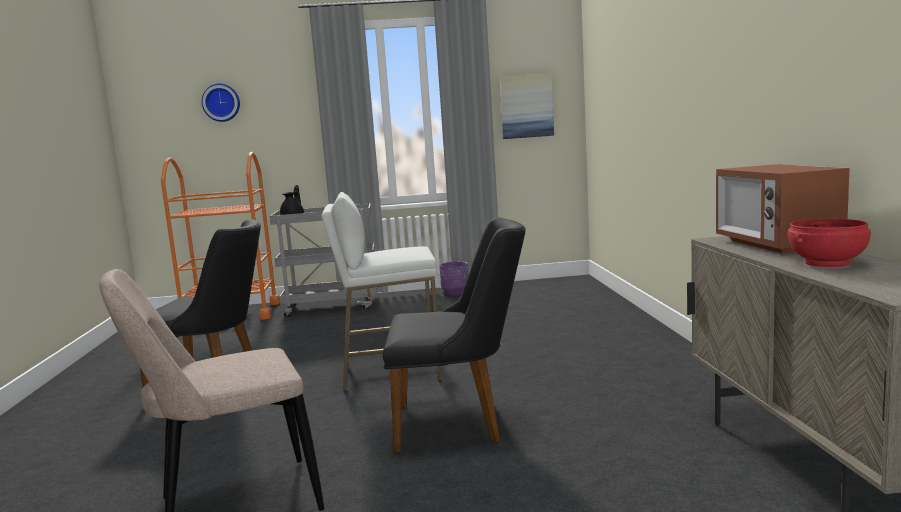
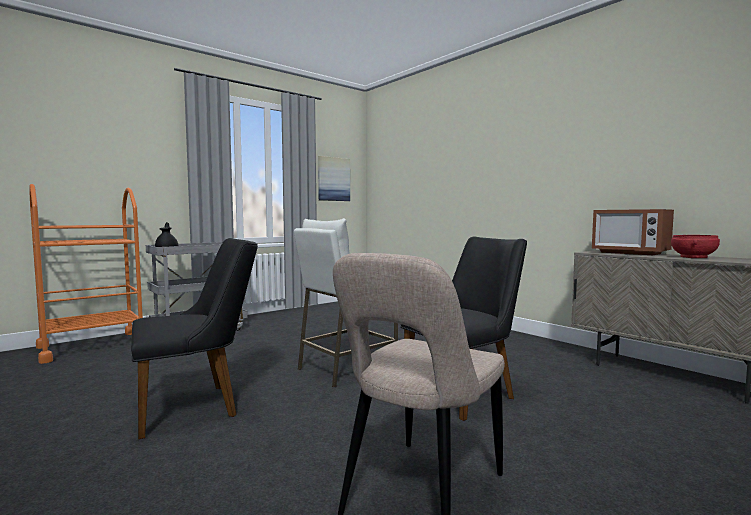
camera: 35 degrees left, 5 degrees down
wall clock [202,84,240,122] -> none
purple planter [440,261,469,295] -> none

